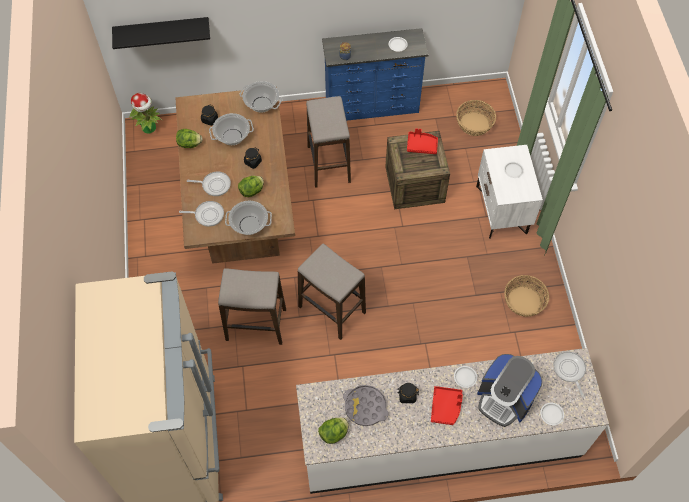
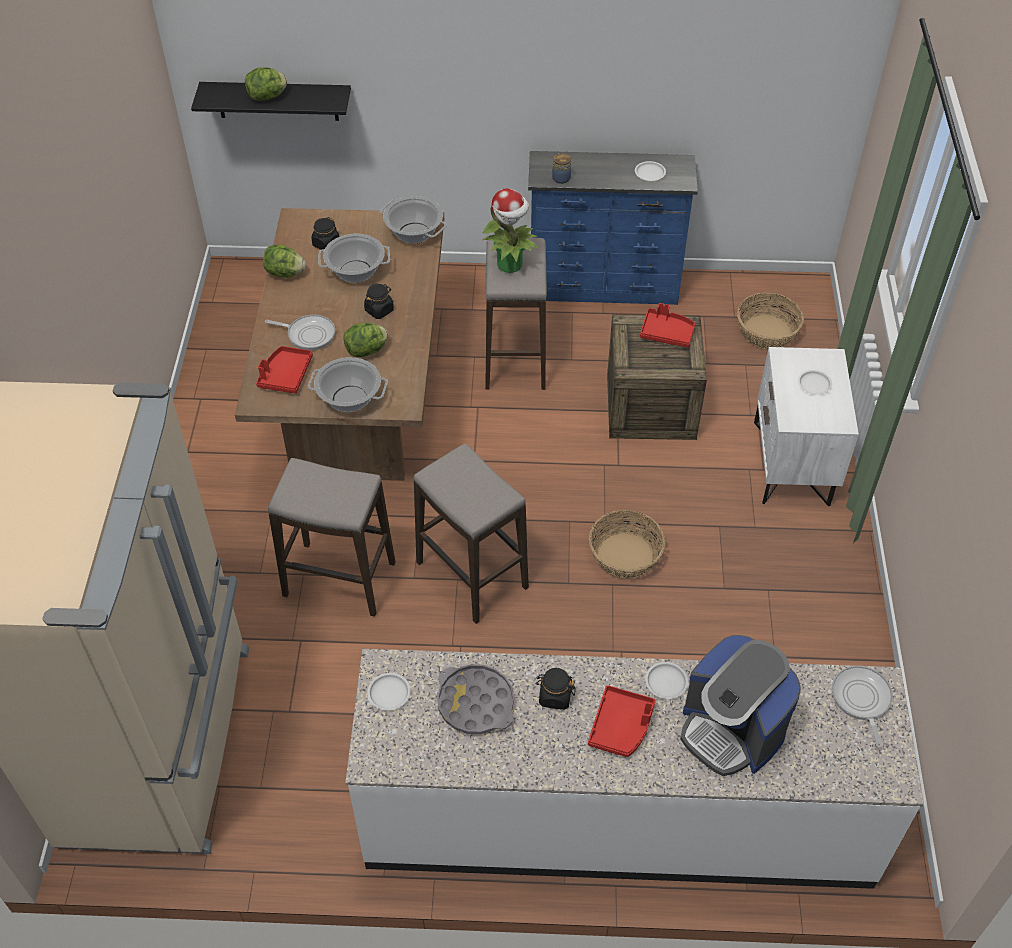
camera: 10 degrees right, 10 degrees down
potted plant [129,93,162,133] -> potted plant moved to [482,188,539,273]
frying pan [179,201,224,227] -> red tray [256,346,313,394]
lettuce [318,418,349,444] -> lettuce moved to [245,67,287,101]
basket [504,275,549,317] -> basket moved to [589,510,665,578]
white plate [540,403,564,425] -> white plate moved to [367,673,410,711]

